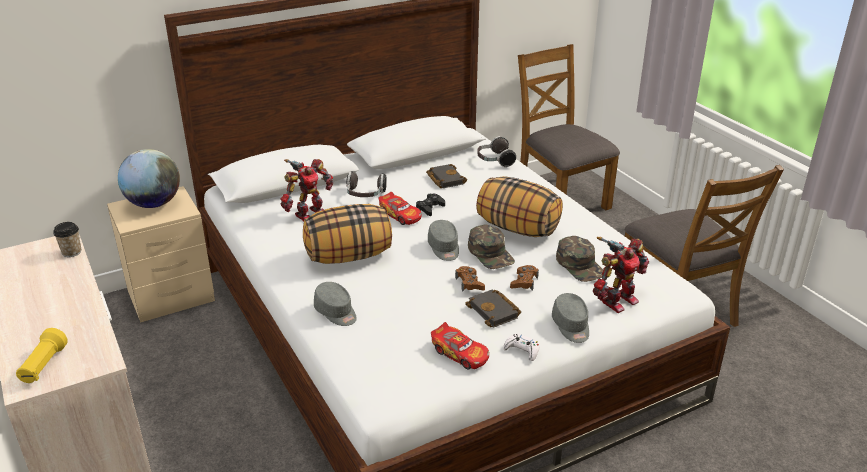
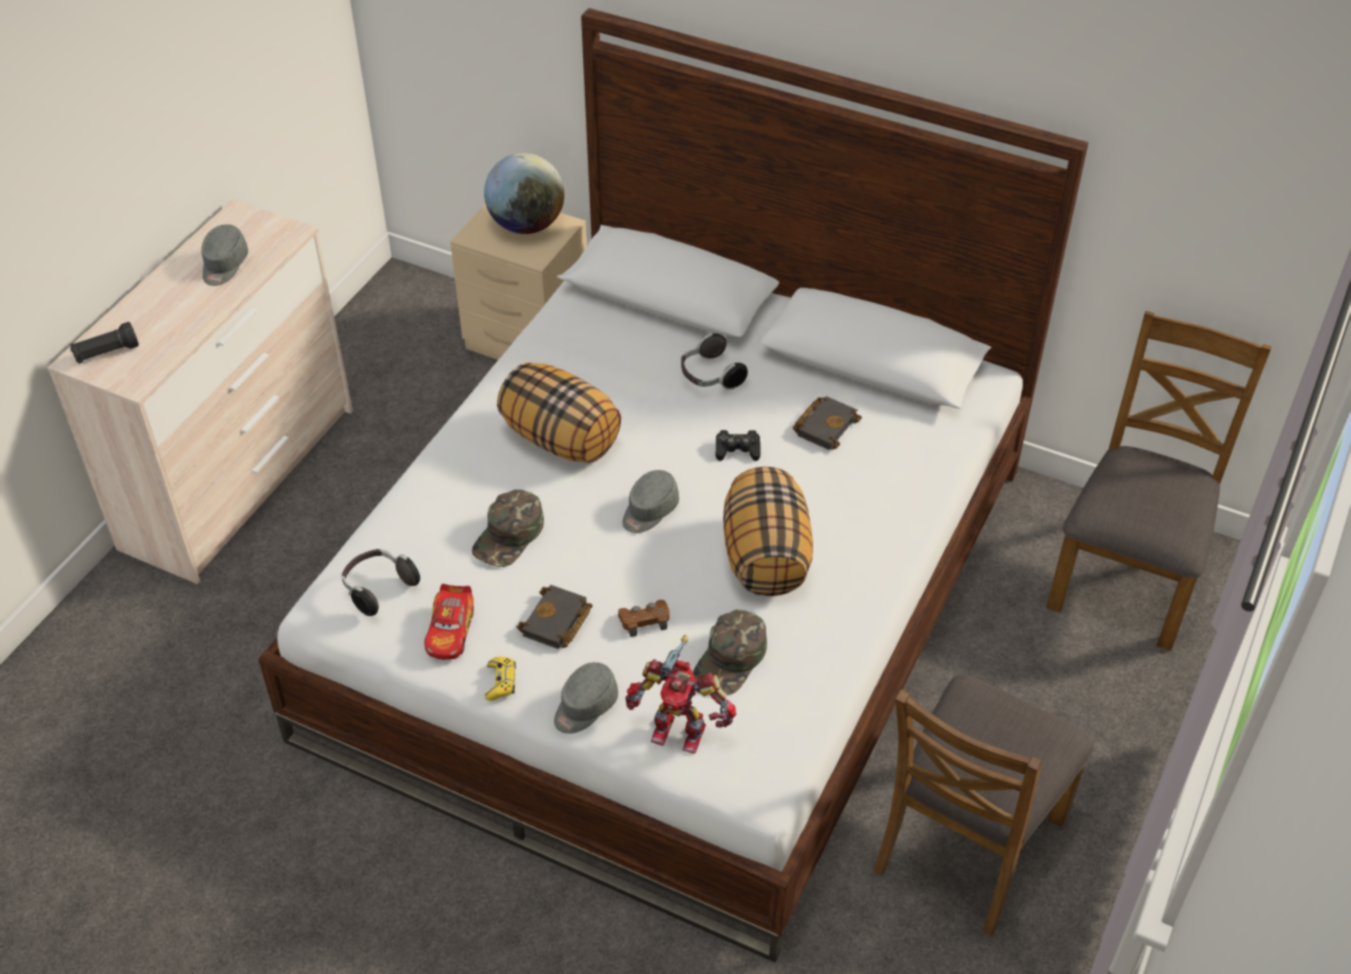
camera: 55 degrees right, 15 degrees up
yellow flashlight [16,328,68,383] -> black flashlight [70,322,139,364]
cup [53,222,81,257] -> none
toy robot [280,159,333,221] -> none
grey cap [314,282,357,326] -> grey cap moved to [201,224,248,286]
toy car [379,192,422,225] -> none
brown game controller [455,266,485,291] -> none
green cap [468,225,515,269] -> green cap moved to [472,489,544,567]
headphones [477,136,516,168] -> headphones moved to [342,549,420,616]
white game controller [503,334,540,361] -> yellow game controller [485,656,516,701]

